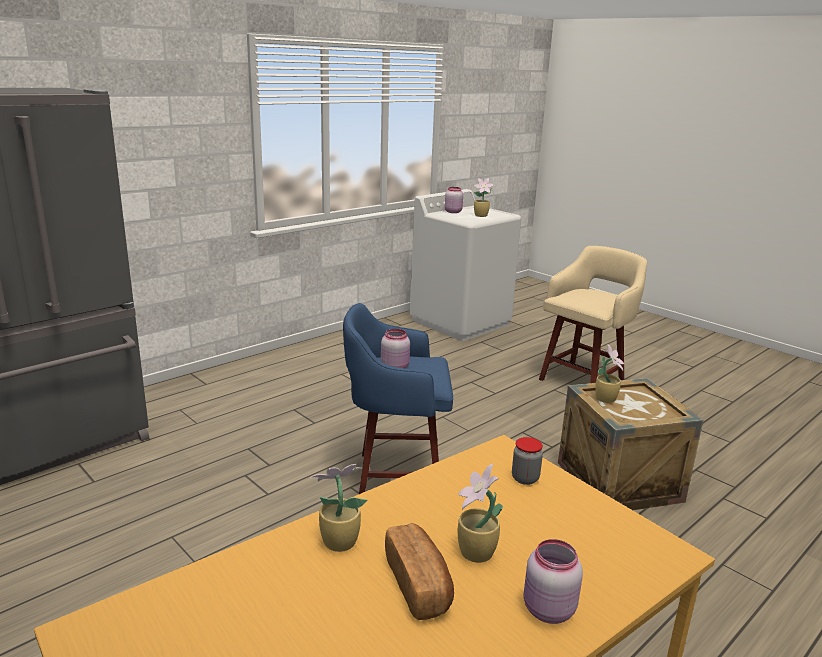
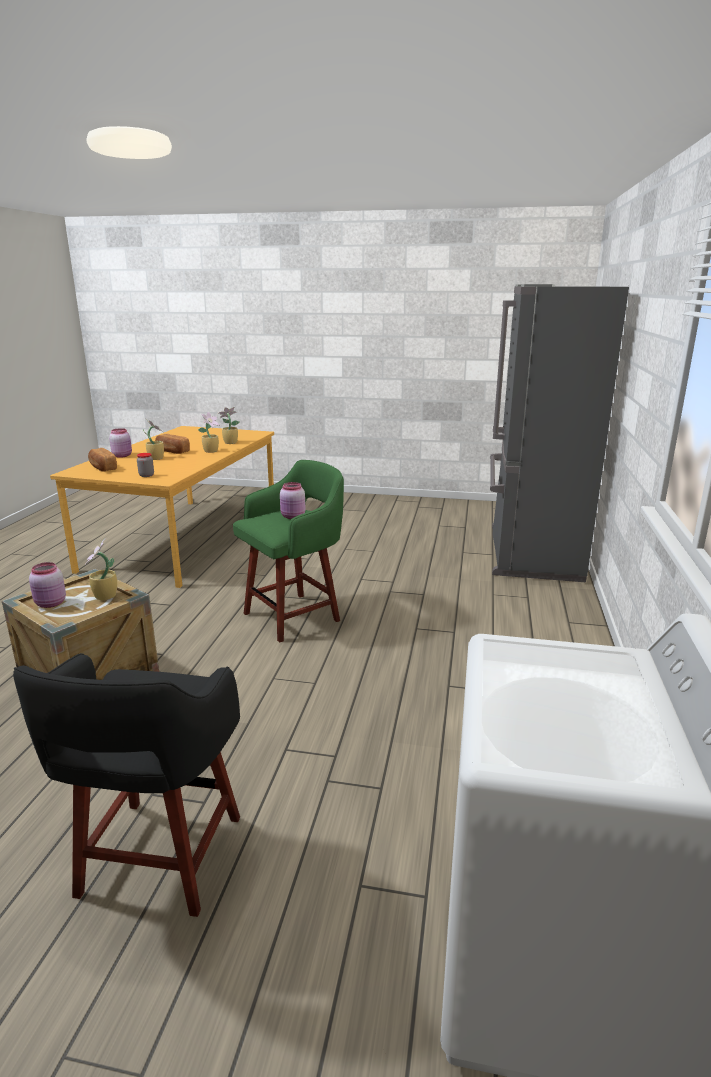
camera: 145 degrees right, 0 degrees up
blue stool [343,303,453,494] -> green stool [233,460,344,642]
pink jar [445,187,463,213] -> pink jar moved to [29,562,66,608]
potted plant [474,178,494,217] -> potted plant moved to [218,407,239,444]
beige stool [539,246,647,383] -> black stool [13,653,240,917]
none -> bread [88,448,117,472]

